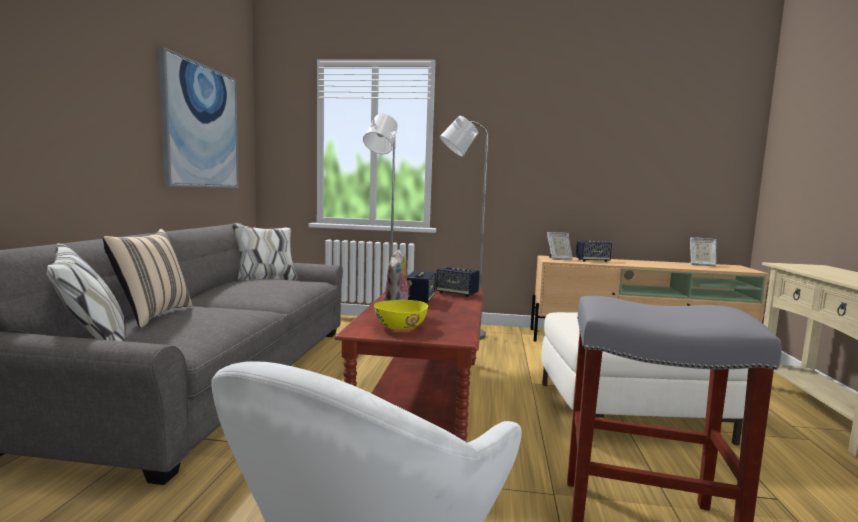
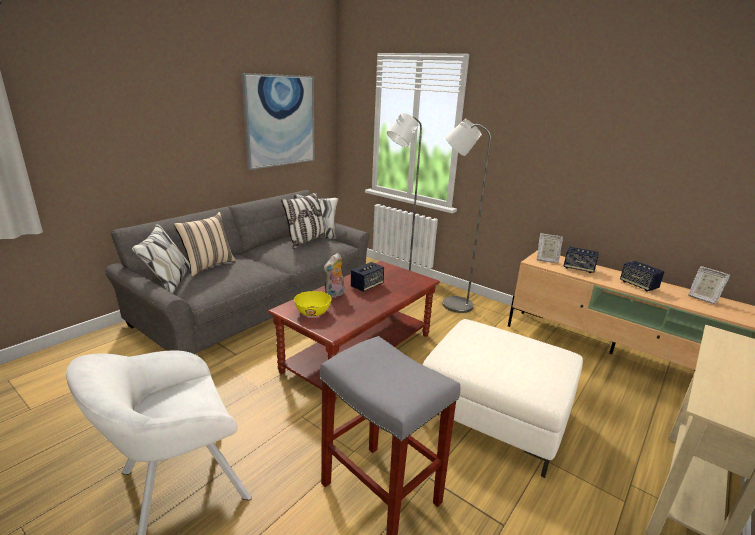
camera: 30 degrees right, 15 degrees up
speaker [436,267,480,297] -> speaker moved to [620,261,664,292]
none -> pillow [281,192,328,249]

